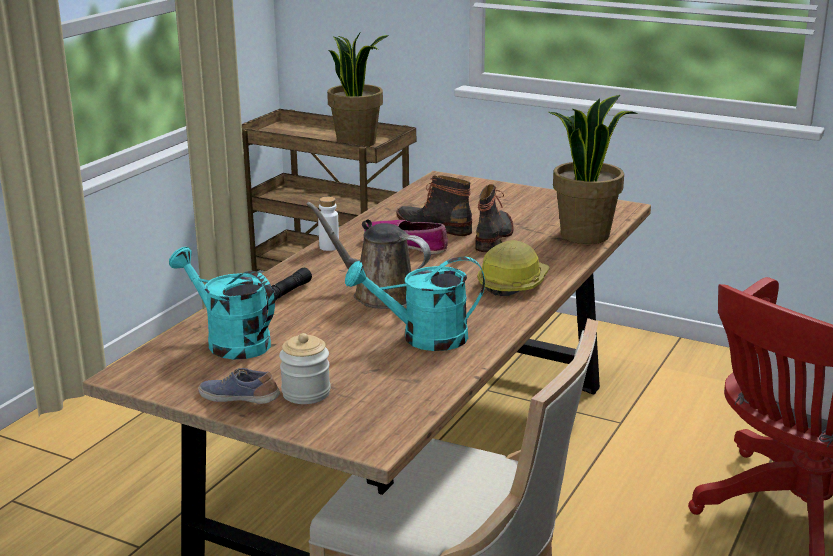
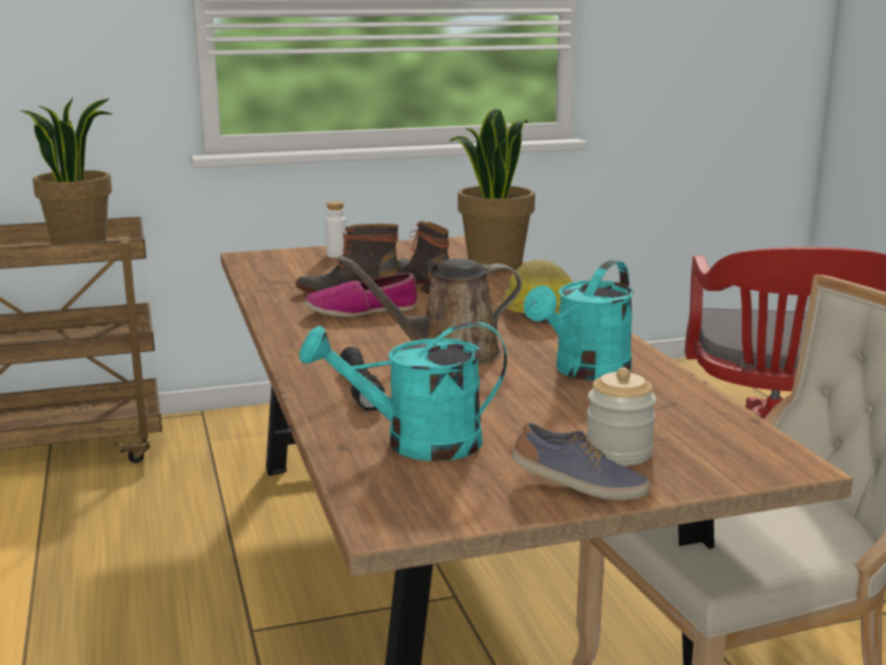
camera: 45 degrees left, 5 degrees down
shoe [198,368,280,404] -> shoe turned 150 degrees counterclockwise [512,422,650,500]
white bottle [318,197,339,251] -> white bottle moved to [325,201,347,258]

